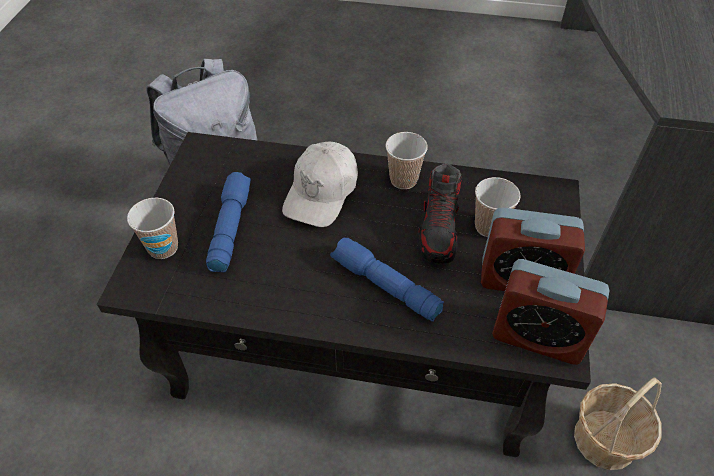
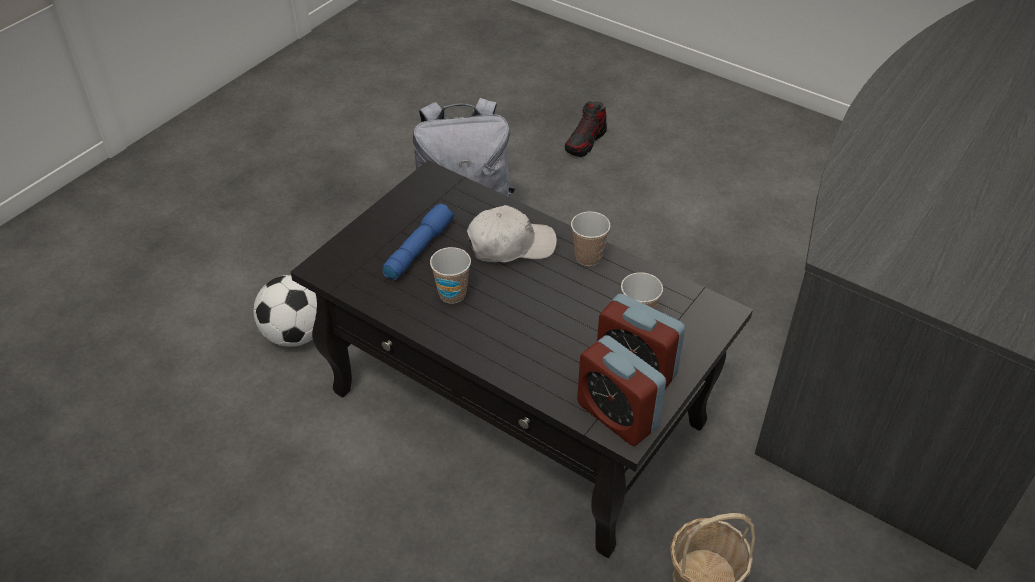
camera: 25 degrees right, 5 degrees down
cup [127,198,178,259] -> cup moved to [430,247,471,304]
white cap [282,142,358,227] -> white cap turned 150 degrees counterclockwise [467,205,557,263]
blue flashlight [330,238,444,322] -> none
shoe [417,164,462,264] -> shoe moved to [565,101,607,157]
none -> football [253,275,317,347]

